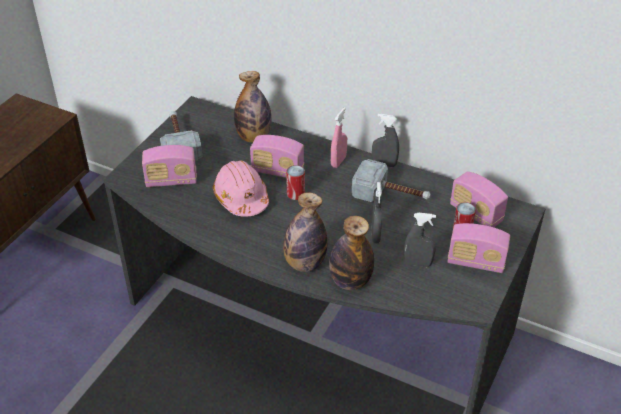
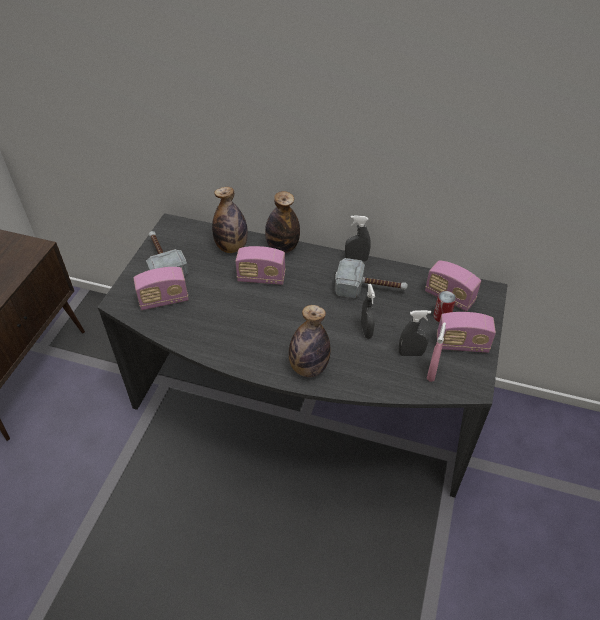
camera: 10 degrees left, 5 degrees up
pink hard hat [213,160,269,217] -> none
can [286,165,305,200] -> none
bottle [329,216,374,290] -> bottle moved to [265,191,300,253]
pink spray bottle [331,107,347,168] -> pink spray bottle moved to [427,322,446,382]

